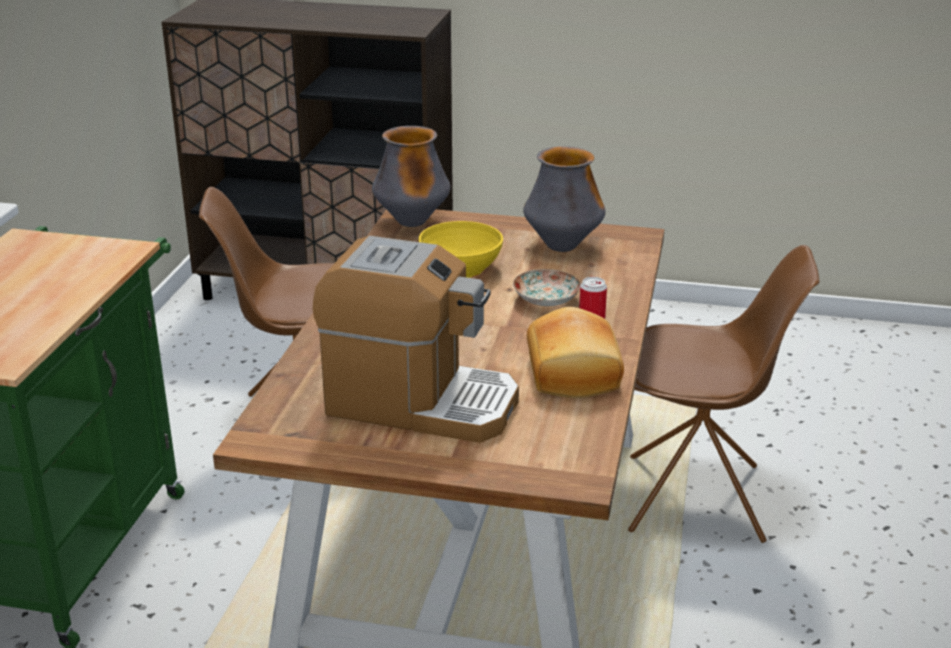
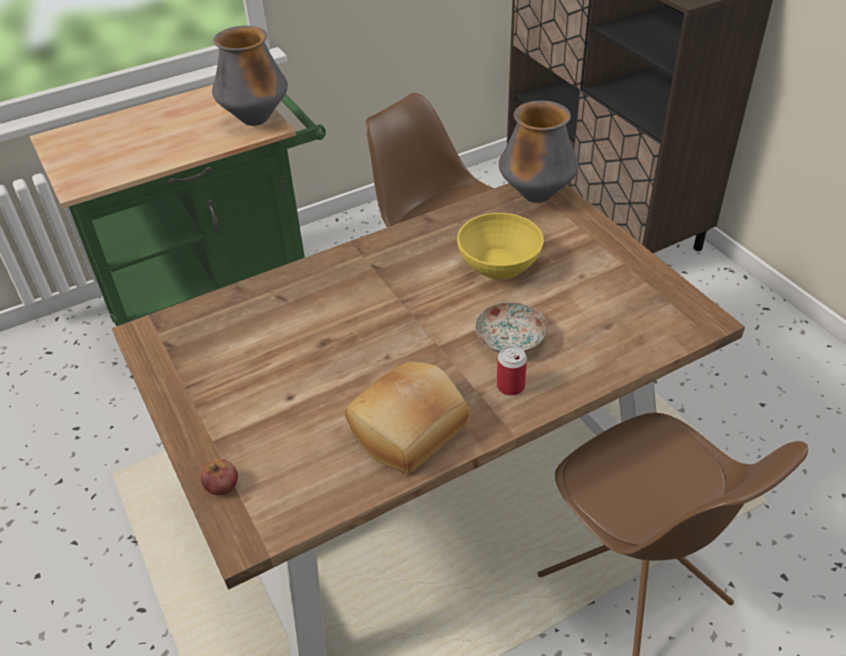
camera: 50 degrees right, 15 degrees up
coffee machine [312,236,519,443] -> none
vase [523,146,605,252] -> vase moved to [212,26,288,126]
none -> apple [201,459,238,495]

